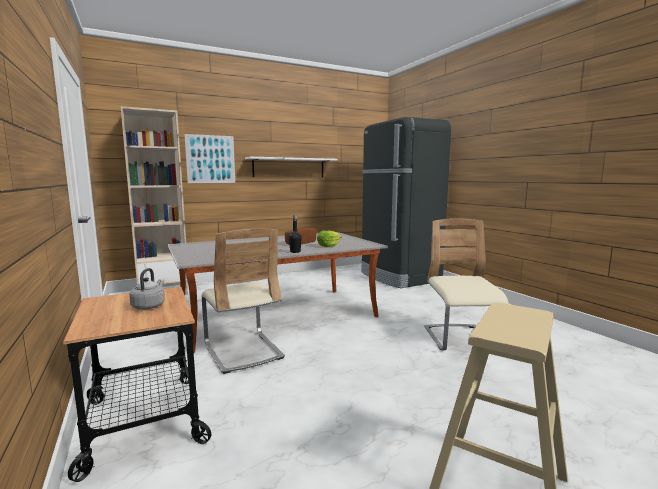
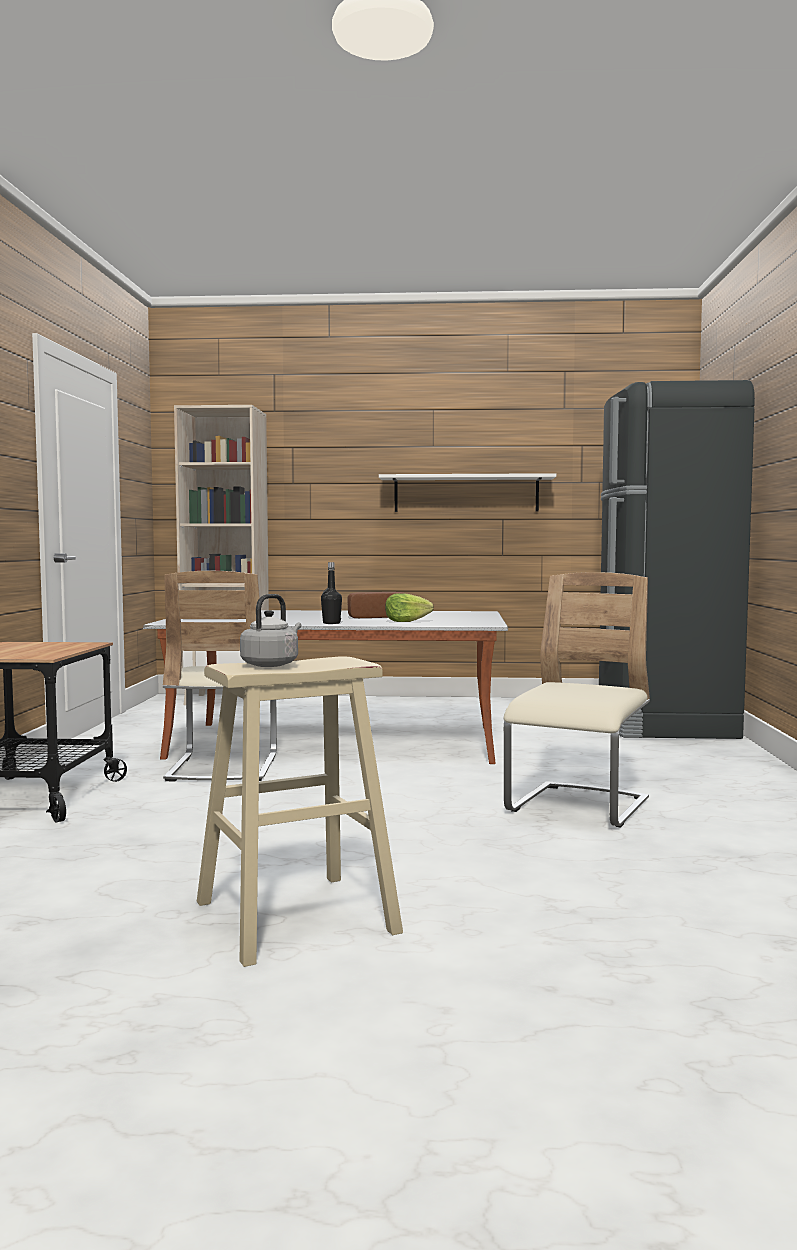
camera: 30 degrees right, 5 degrees down
grey kettle [129,268,165,309] -> grey kettle moved to [240,594,301,667]
picture [184,134,235,183] -> none

